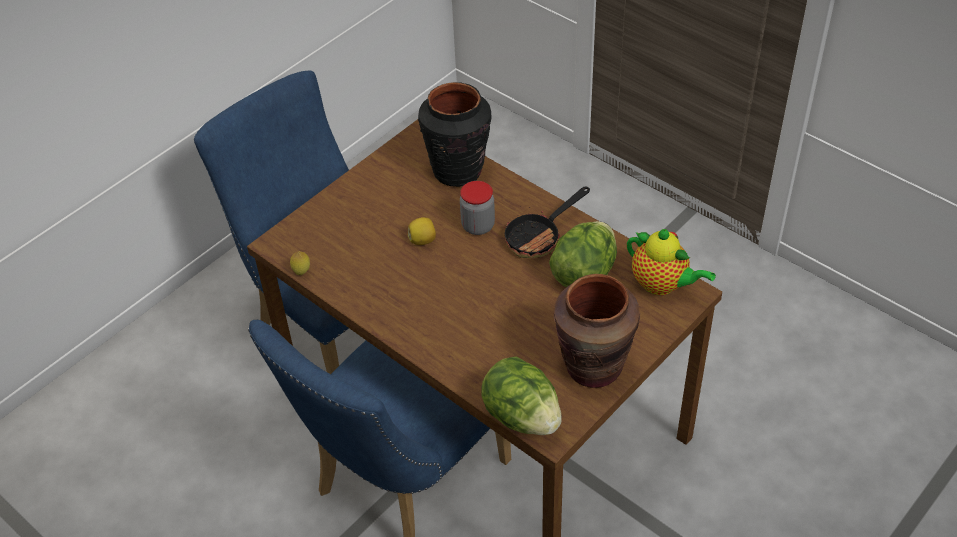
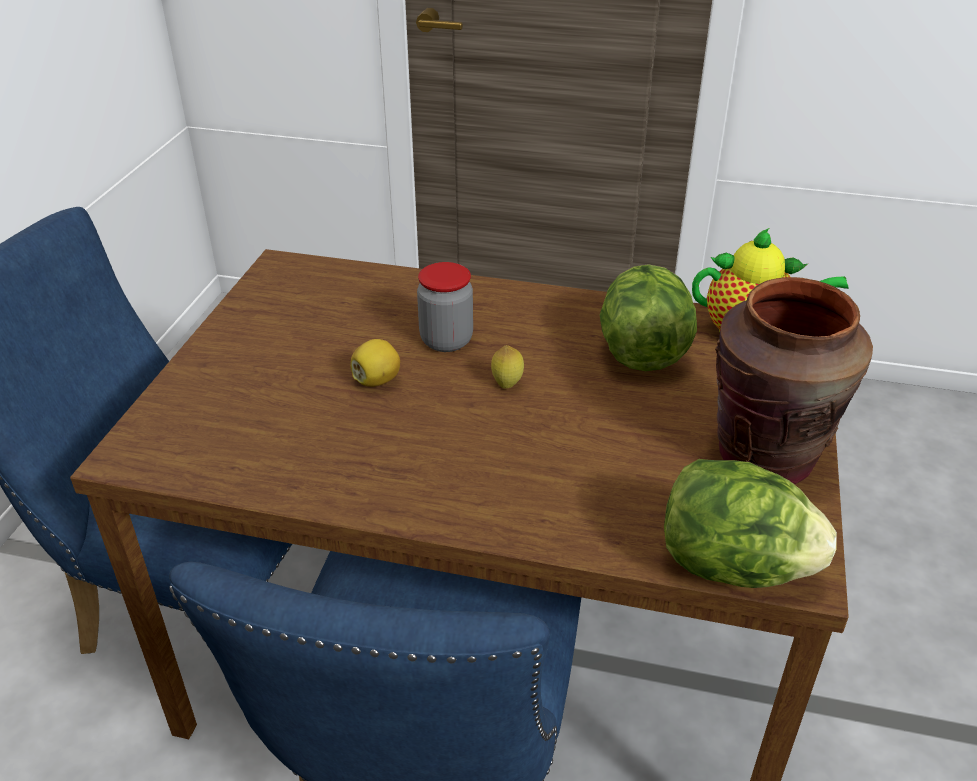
camera: 30 degrees left, 10 degrees down
lemon [290,251,310,275] -> lemon moved to [491,345,524,389]
black vase [418,82,491,187] -> none
frying pan [504,187,590,258] -> none

